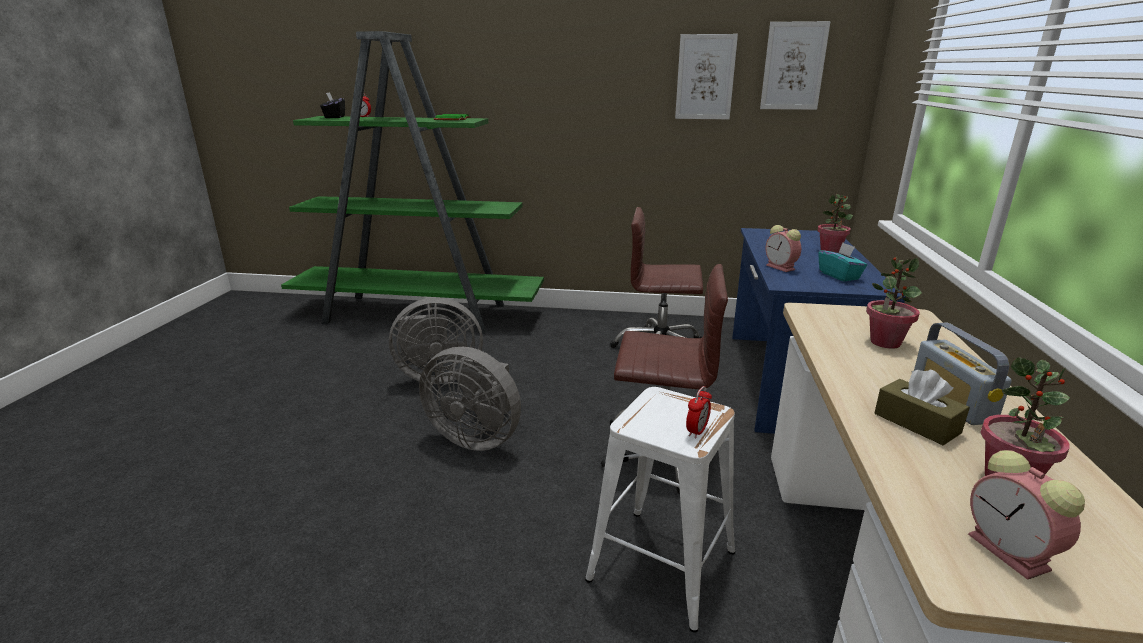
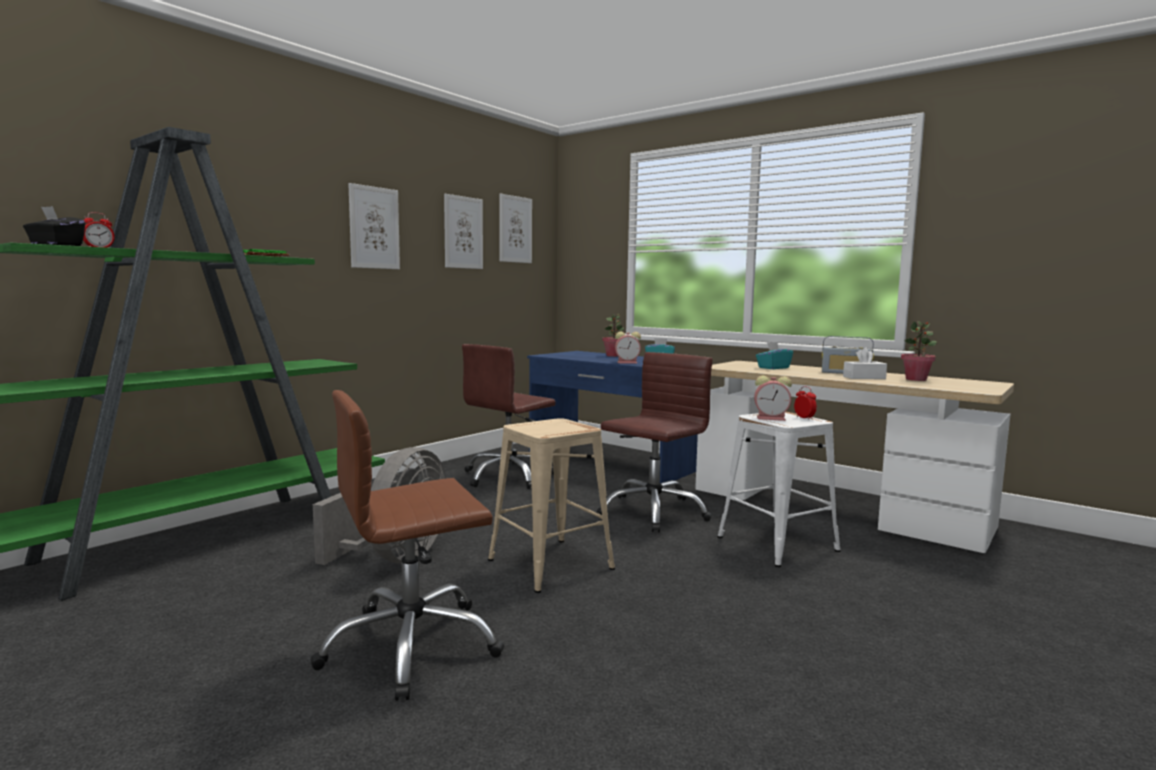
camera: 60 degrees left, 15 degrees down
grey fan [419,347,521,451] -> beige stool [488,418,615,593]
potted plant [866,257,922,349] -> turquoise tissue box [756,342,793,369]
brown tissue box [875,370,970,445] -> white tissue box [843,347,887,379]
alarm clock [968,450,1085,580] -> alarm clock moved to [754,376,792,421]
none -> brown office chair [311,390,504,701]
none -> picture [348,183,400,269]

